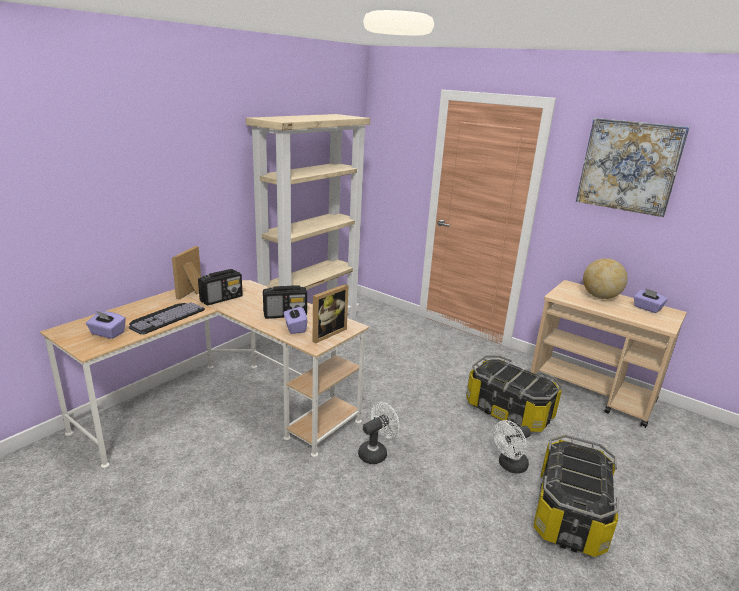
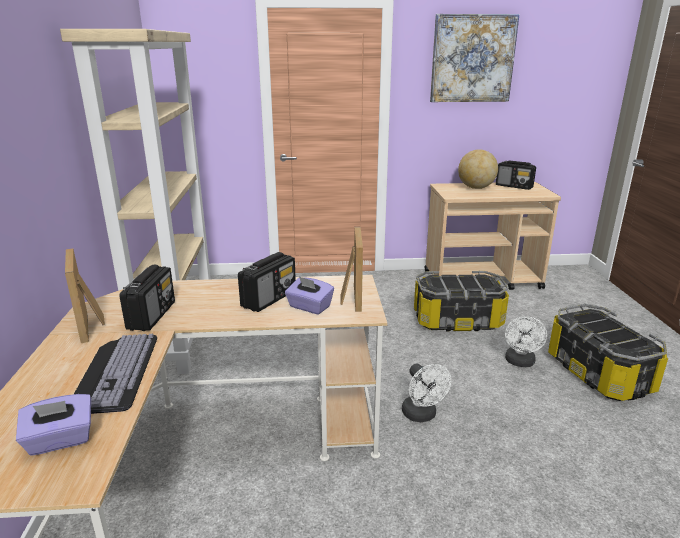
camera: 40 degrees left, 0 degrees up
white fan [358,402,400,464] -> white fan turned 150 degrees clockwise [402,364,451,422]
purple tissue box [634,289,668,313] -> radio [496,160,536,190]

